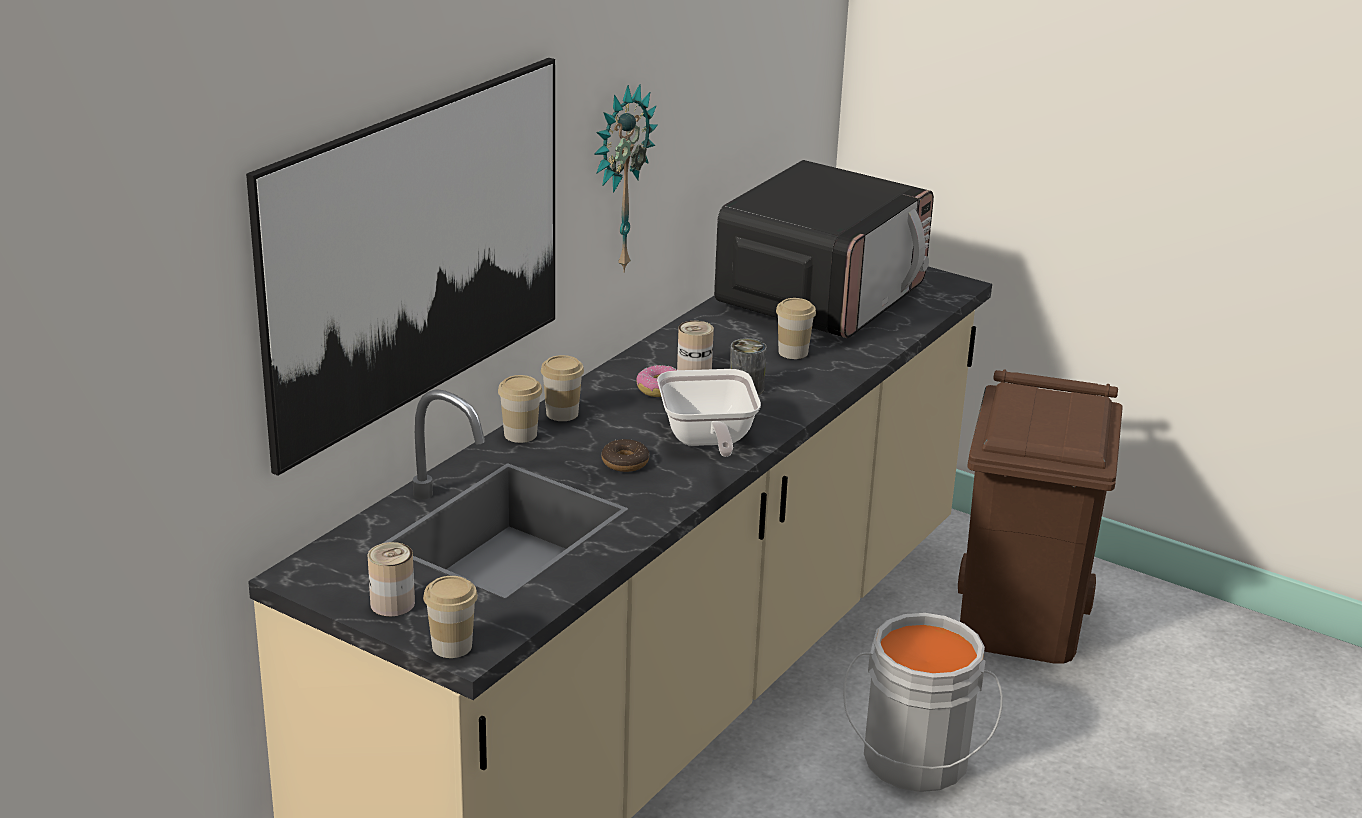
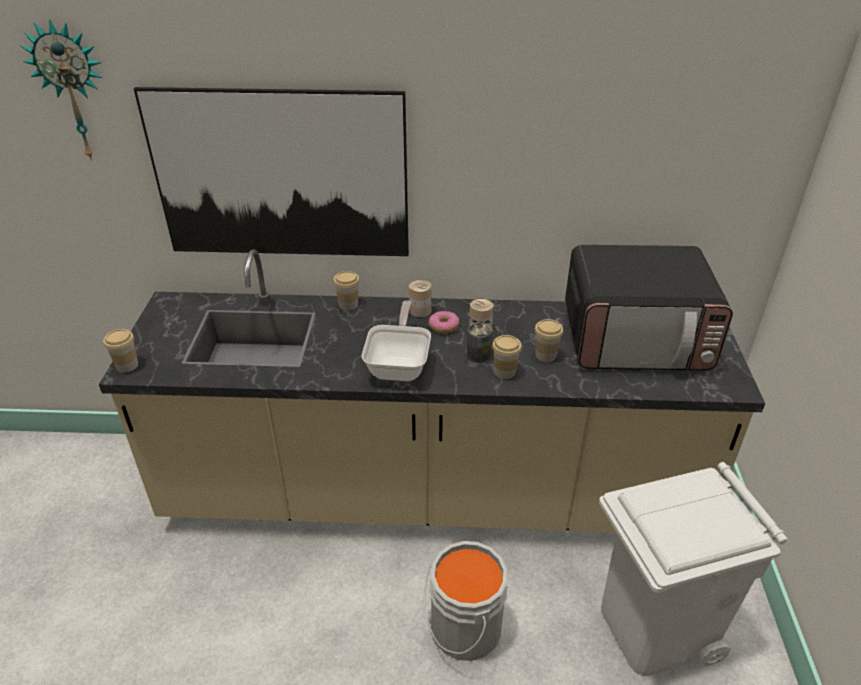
camera: 60 degrees right, 10 degrees up
can [368,542,415,616] -> can moved to [409,280,432,317]
cup [541,355,584,421] -> cup moved to [492,335,522,379]
wall clock [594,84,658,273] -> wall clock moved to [21,19,102,161]
donut [602,439,649,472] -> none
frying pan [657,369,761,457] -> frying pan turned 135 degrees clockwise [362,300,431,381]
brown trash can [958,369,1123,664] -> white trash can [599,462,787,676]

